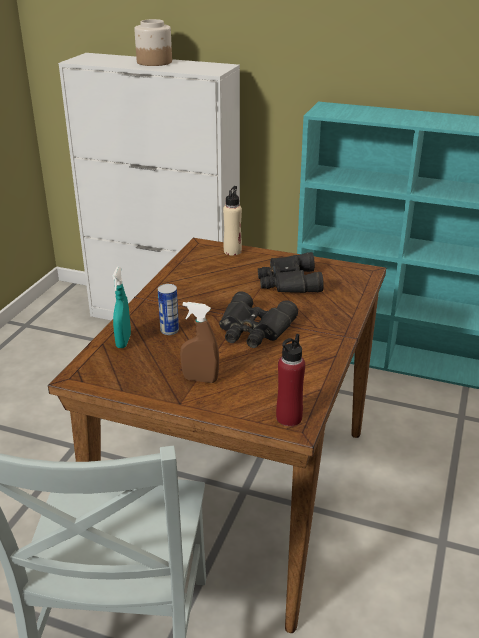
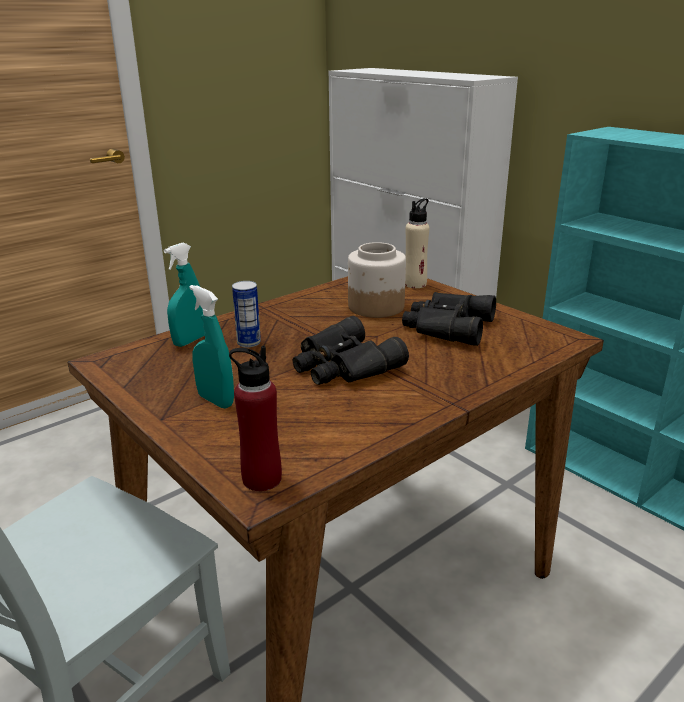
camera: 30 degrees right, 5 degrees down
jar [134,19,172,66] -> jar moved to [348,242,406,318]
brown spray bottle [180,302,219,383] -> turquoise spray bottle [190,285,234,409]

